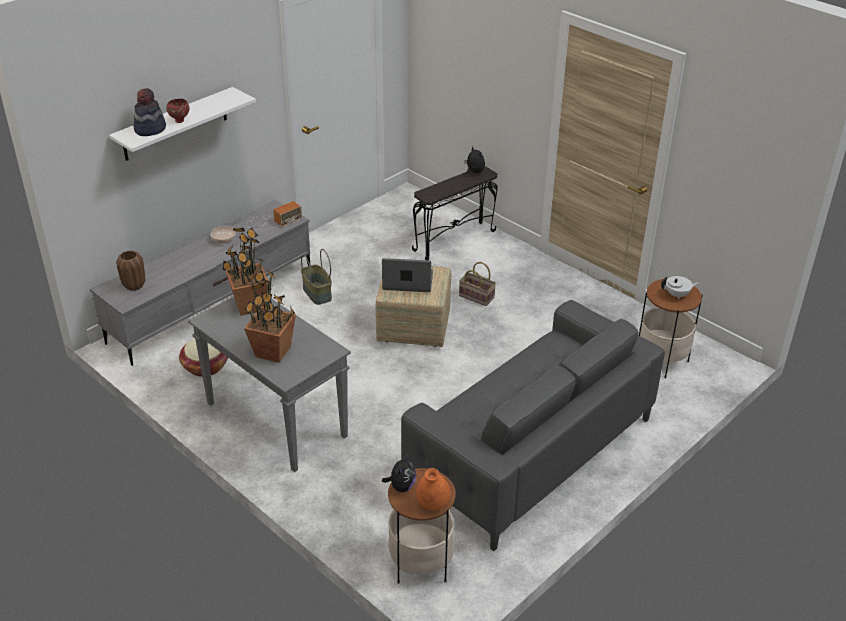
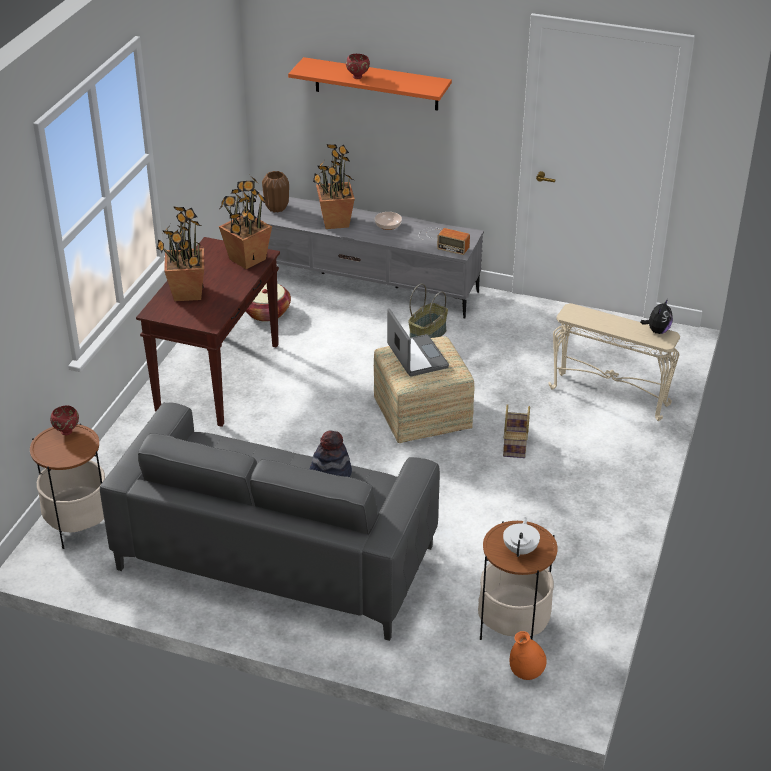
camera: 65 degrees right, 0 degrees up
white shelf [109,87,256,161] -> orange shelf [288,57,452,110]
hat [134,88,166,136] -> hat moved to [309,431,352,477]
grey console table [188,297,351,472] -> brown console table [136,237,280,427]
plush toy [382,454,416,492] -> red bowl [50,406,79,435]
black side table [412,166,498,260] -> beige side table [549,303,680,421]
orange vase [416,468,451,511] -> orange vase moved to [510,631,547,680]
white teapot [661,276,700,299] -> white teapot turned 135 degrees counterclockwise [503,517,540,557]
none -> potted plant [313,144,355,229]

